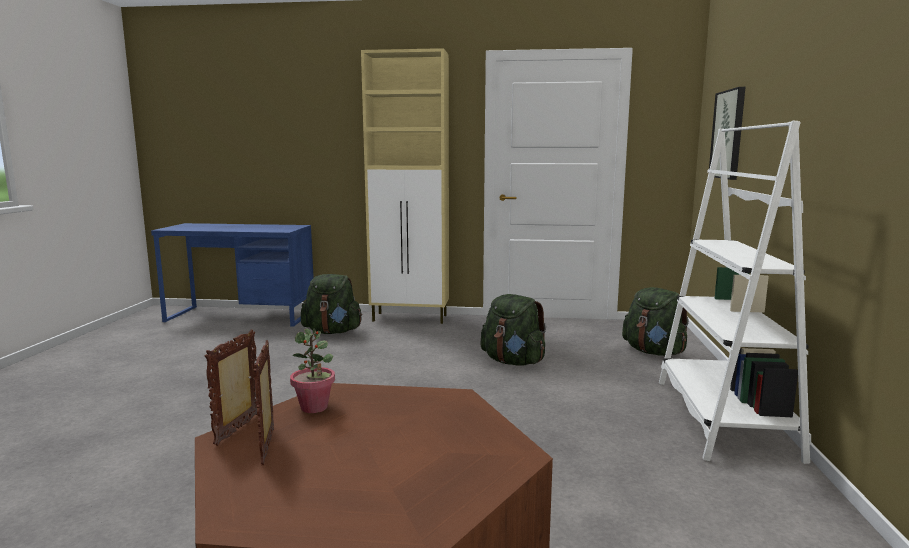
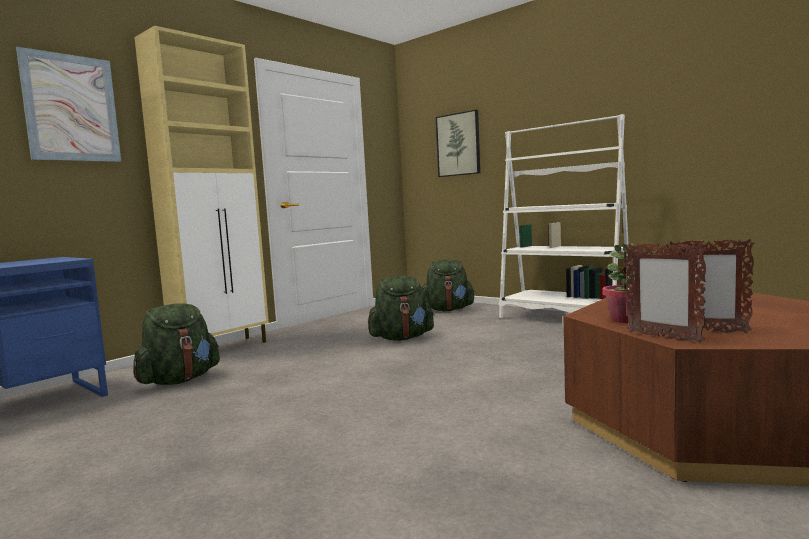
camera: 55 degrees left, 5 degrees down
none -> picture [16,47,121,162]

